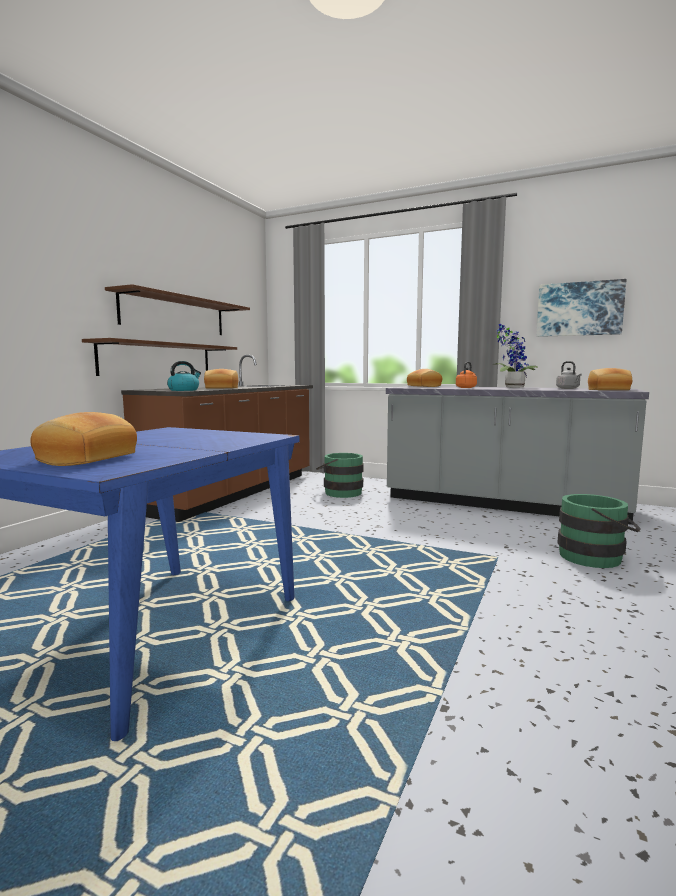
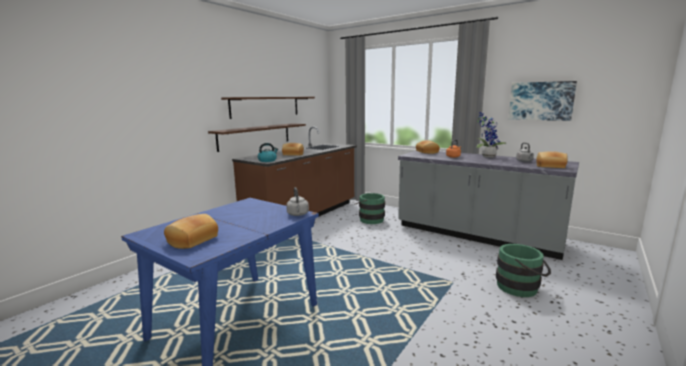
camera: 10 degrees right, 5 degrees up
none -> grey kettle [286,187,309,216]

